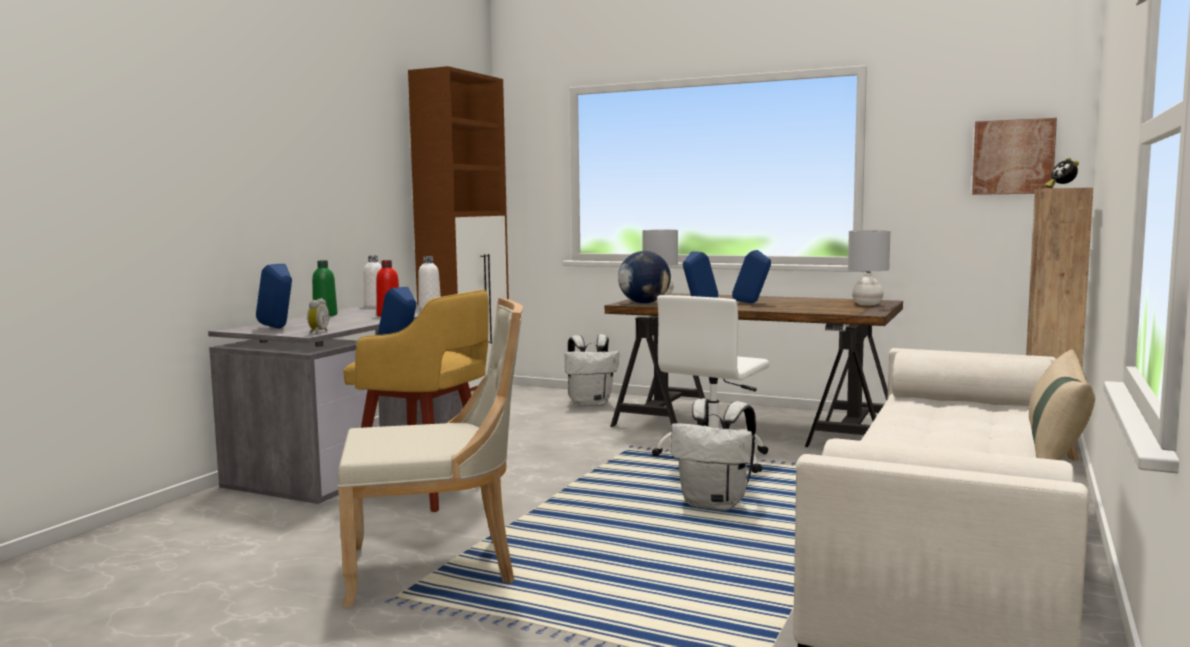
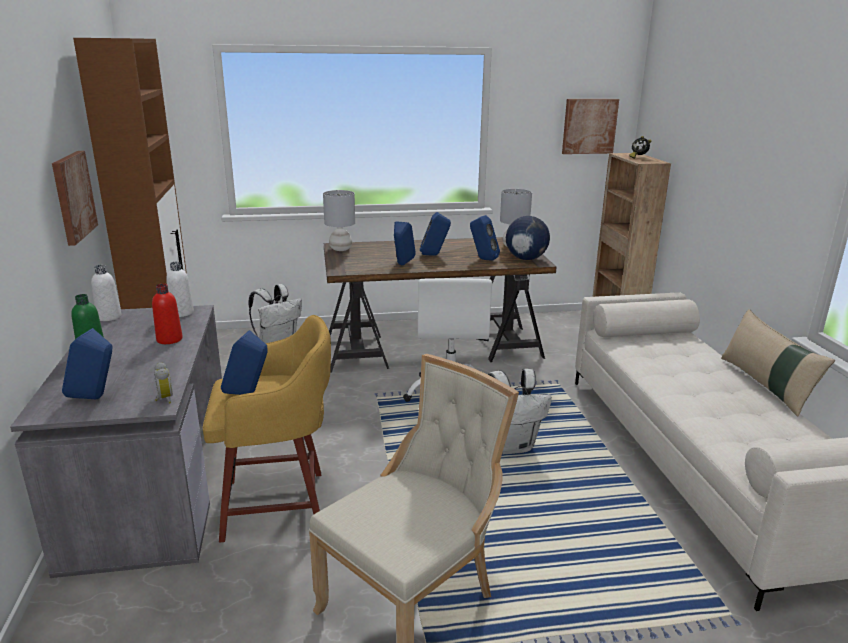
camera: 35 degrees left, 15 degrees up
globe [618,251,671,303] -> globe moved to [506,216,550,260]
none -> picture [52,151,98,246]
none -> blue speaker [470,215,500,261]

